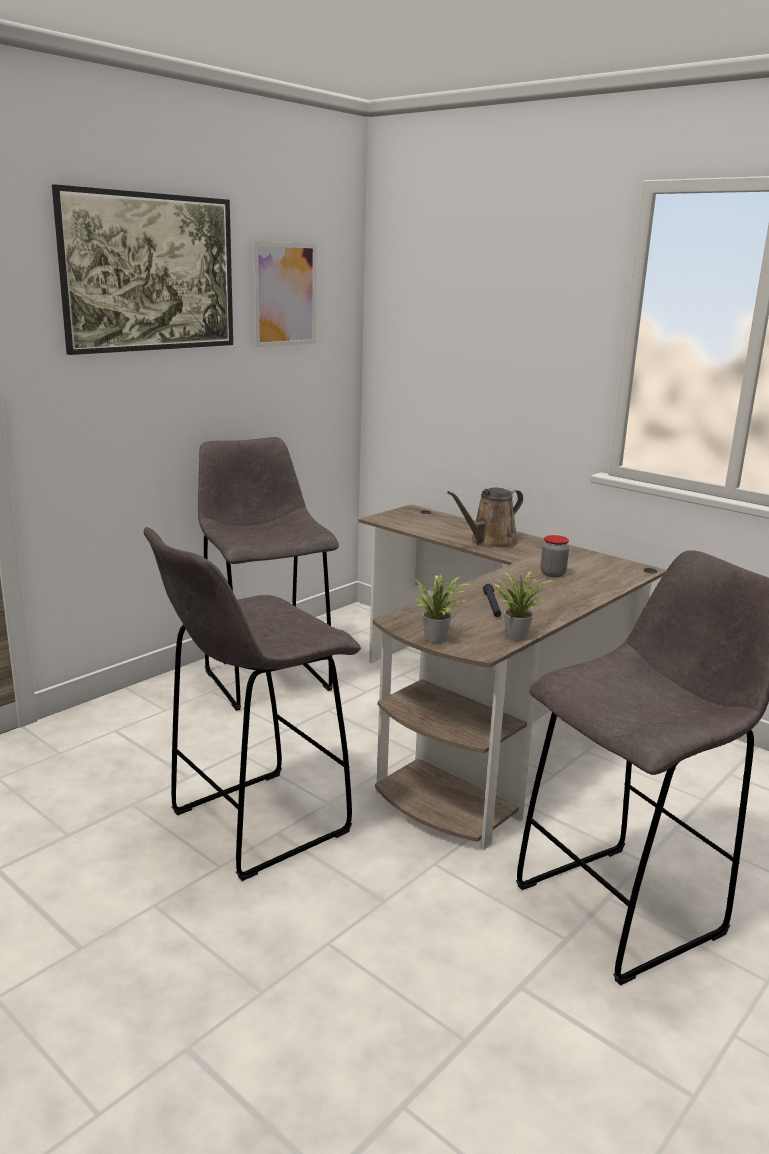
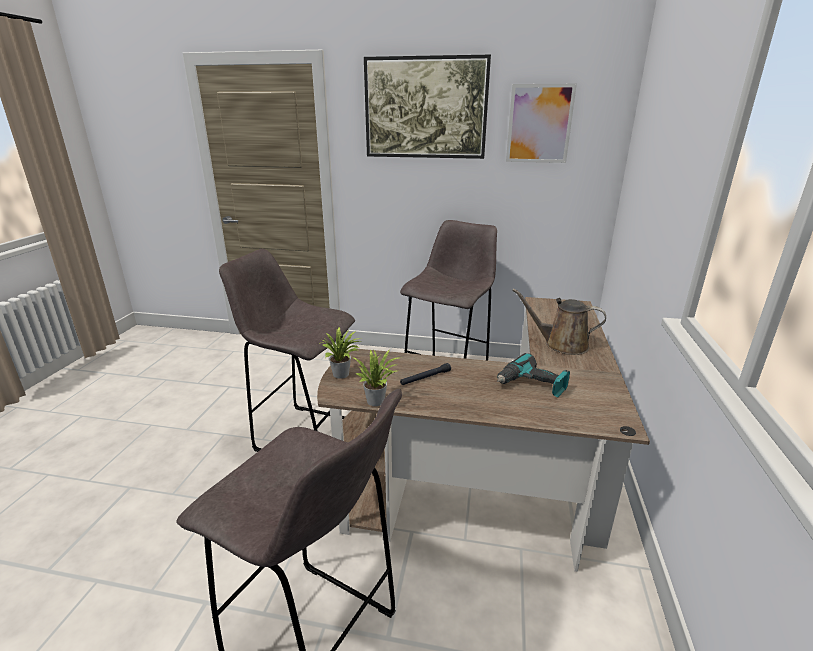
camera: 60 degrees right, 5 degrees up
jar [541,535,569,577] -> power drill [497,353,570,398]

